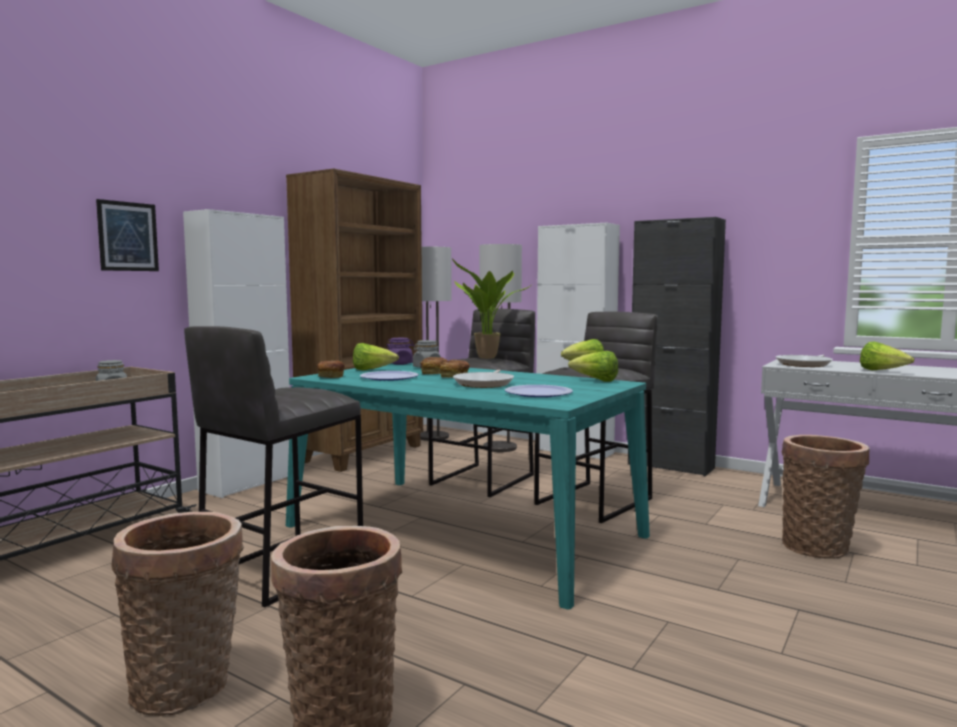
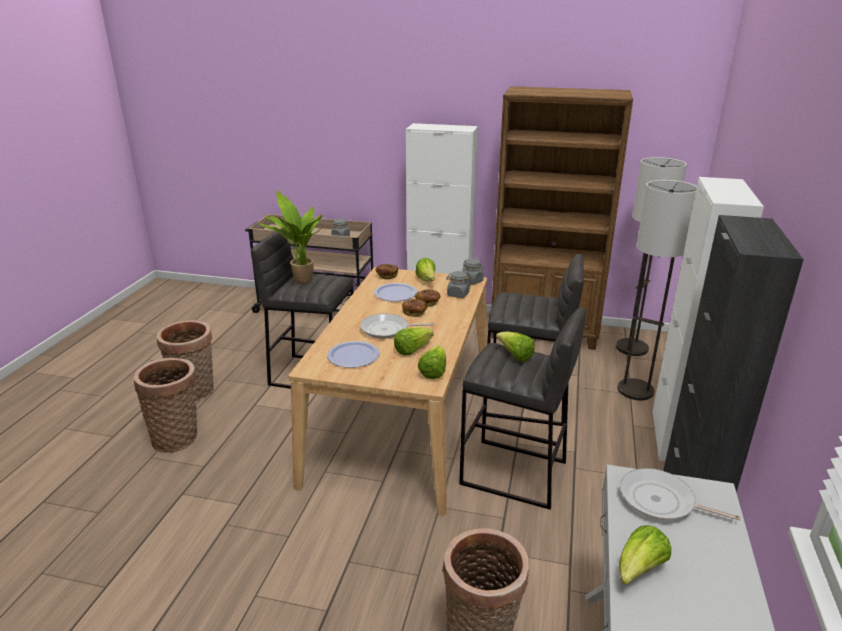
camera: 70 degrees right, 20 degrees up
picture [96,199,159,271] -> none
turquoise dining table [286,363,650,610] -> beige dining table [288,267,487,516]
purple jar [386,338,414,365] -> grey jar [462,259,484,284]
potted plant [452,258,531,359] -> potted plant moved to [259,190,322,284]
none -> lettuce [394,327,433,356]

